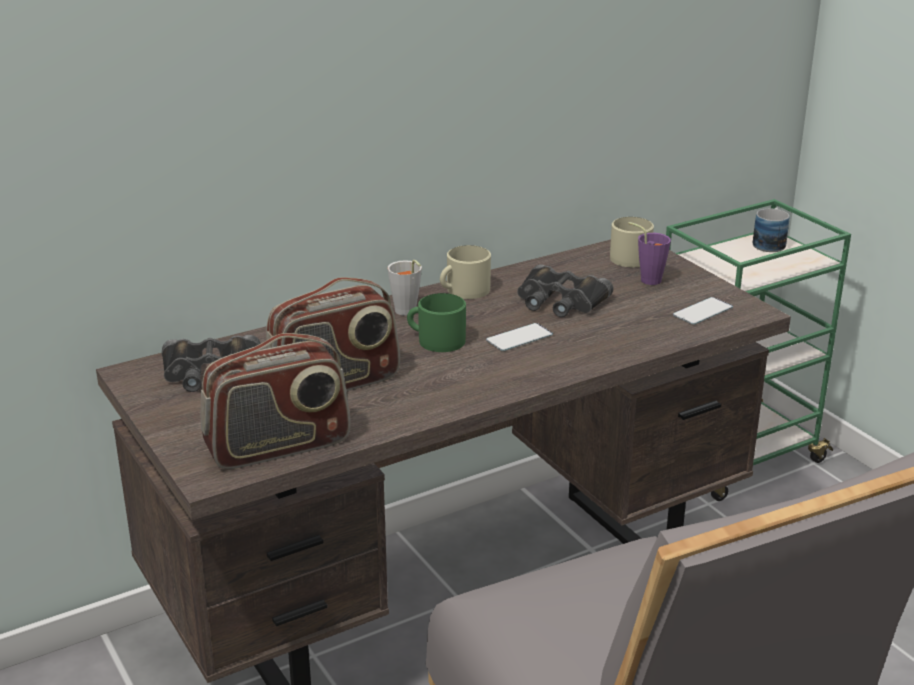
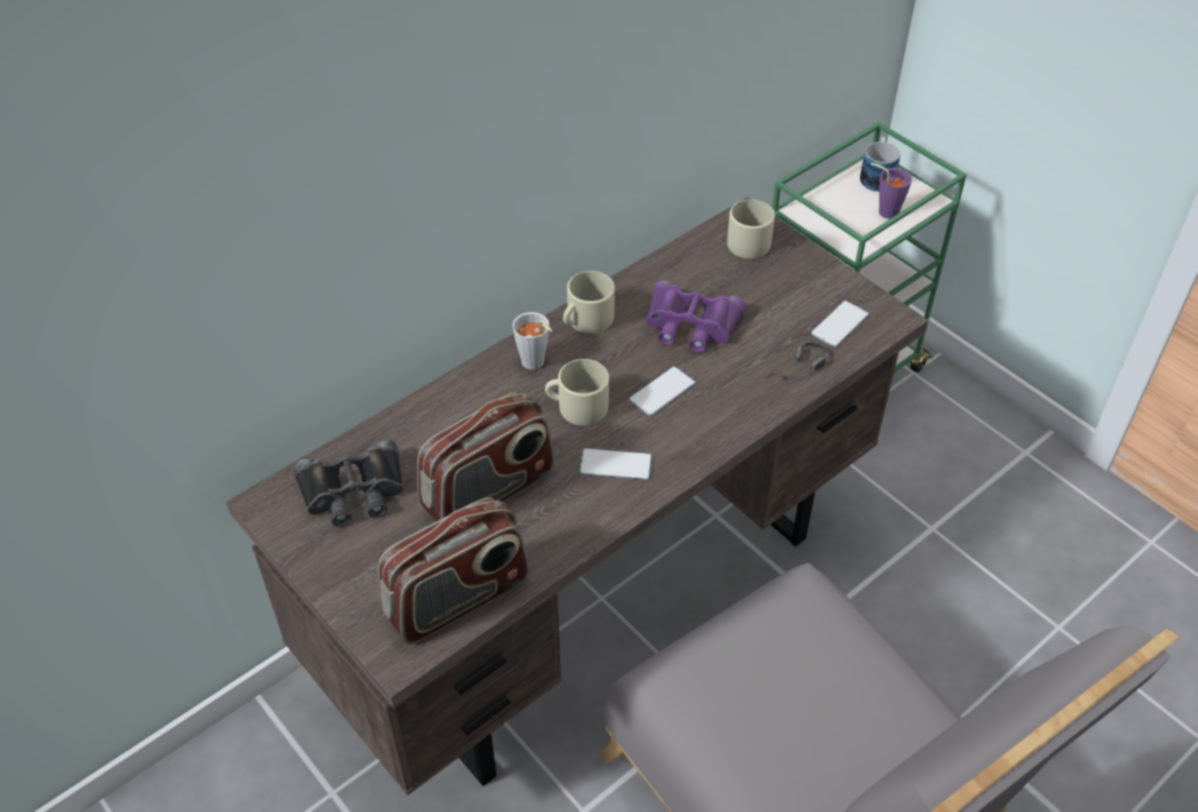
camera: 10 degrees left, 20 degrees up
green mug [407,293,466,352] -> beige mug [545,359,609,426]
black binoculars [517,264,613,317] -> purple binoculars [646,280,745,353]
purple cup [628,222,671,285] -> purple cup moved to [871,163,912,219]
none -> phone [580,448,653,480]
none -> headphones [765,342,827,381]

